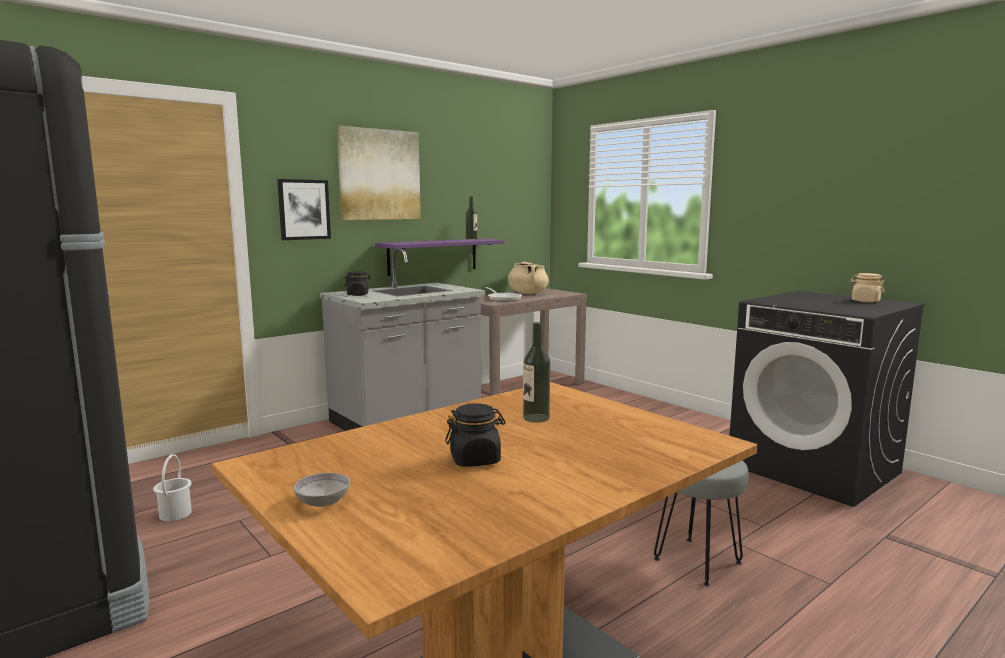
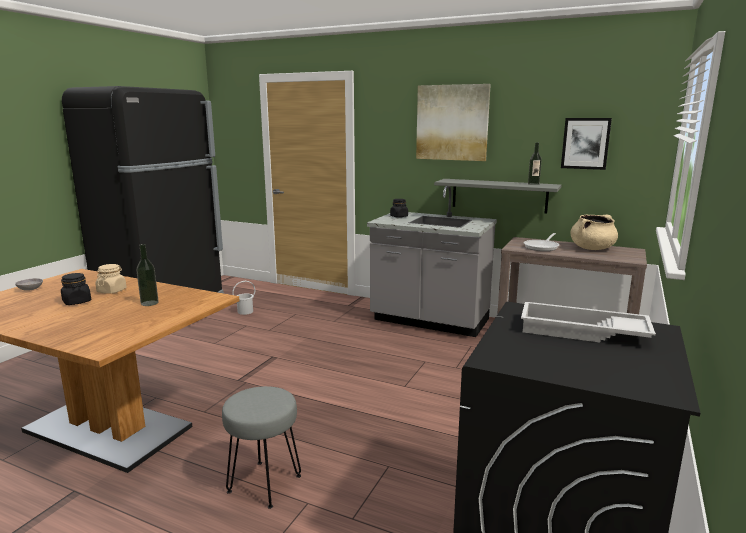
camera: 65 degrees right, 5 degrees up
picture [277,179,331,240] -> picture moved to [561,118,612,170]
purple shelf [375,239,505,276] -> grey shelf [434,179,561,214]
beige jar [850,273,885,302] -> beige jar moved to [95,264,127,294]
none -> white tray [521,302,656,342]

